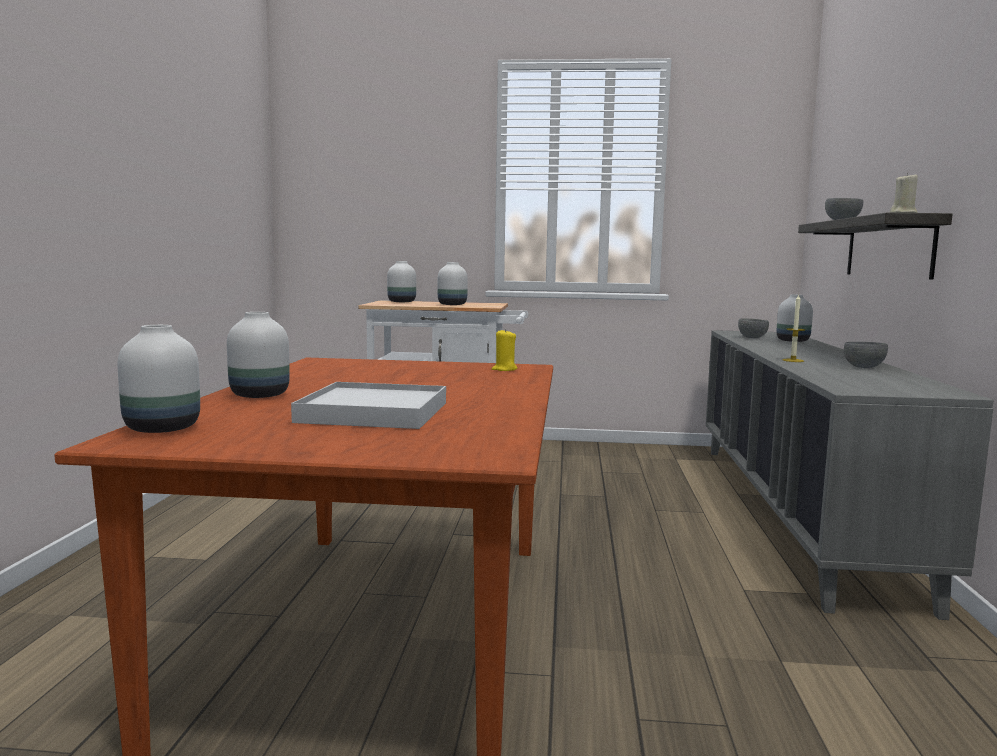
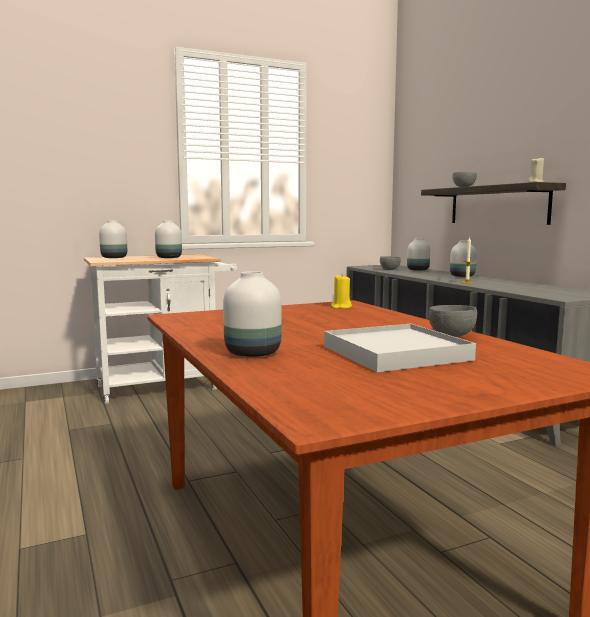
camera: 30 degrees left, 0 degrees up
white vase [118,325,200,433] -> white vase moved to [450,241,477,277]
grey bowl [844,342,888,368] -> grey bowl moved to [429,305,477,337]

